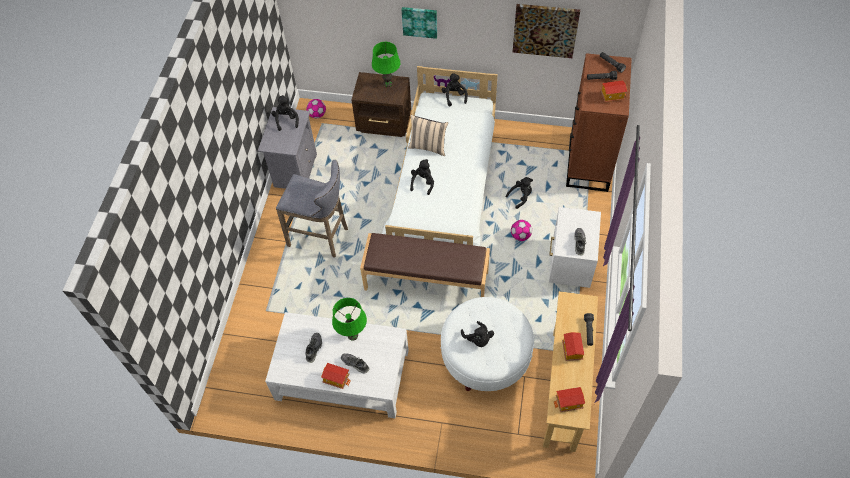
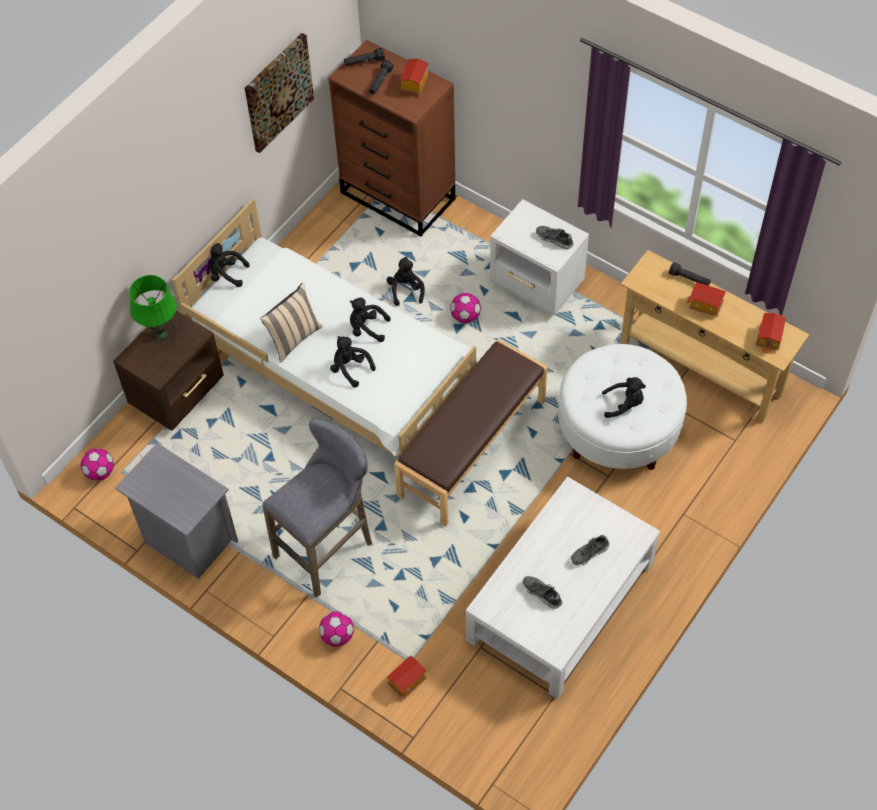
camera: 65 degrees left, 0 degrees up
black plush toy [271,95,299,131] -> black plush toy moved to [349,298,391,342]
toy house [321,363,351,389] -> toy house moved to [387,655,427,699]
green table lamp [332,298,367,341] -> none
picture [402,7,437,39] -> none
none -> football [319,611,354,647]

